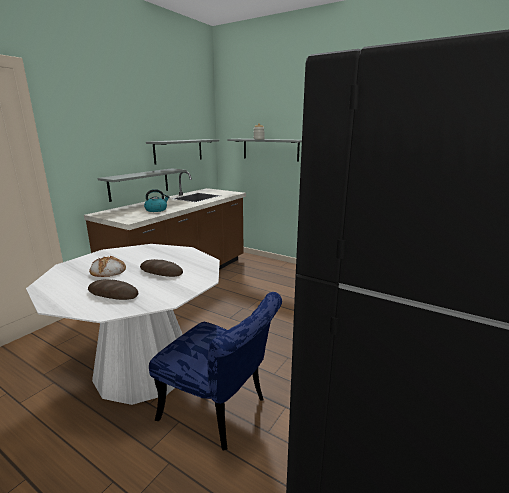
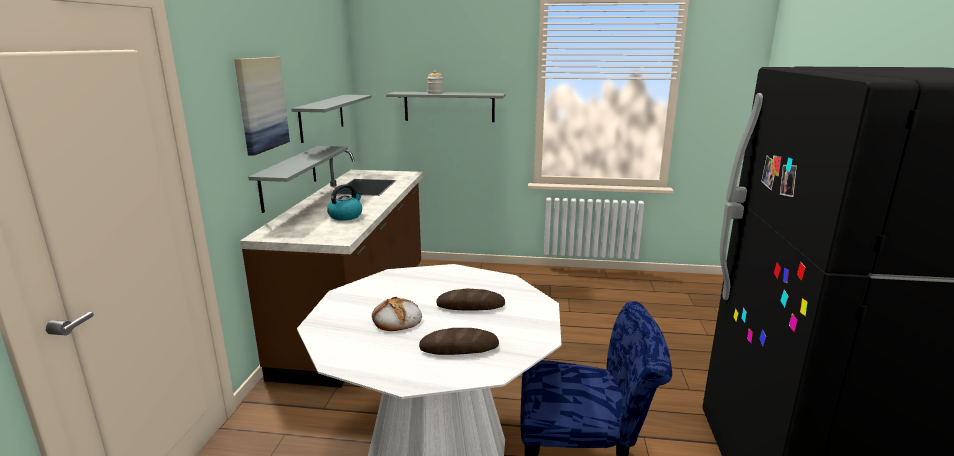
camera: 25 degrees left, 0 degrees up
none -> picture [234,57,290,156]

